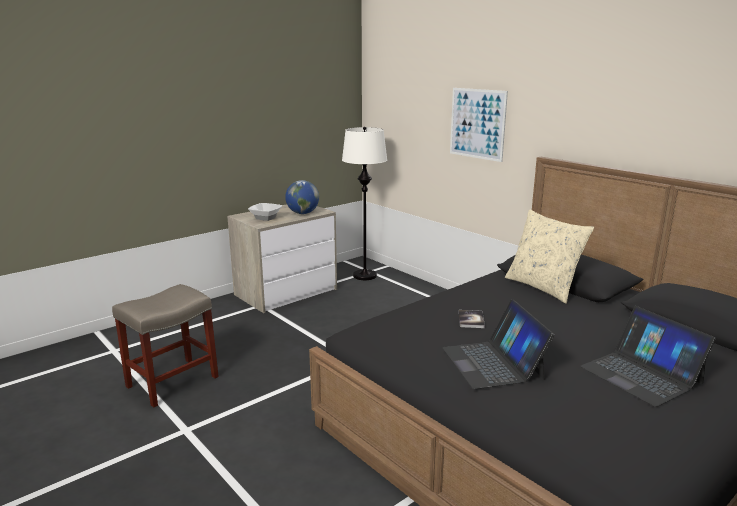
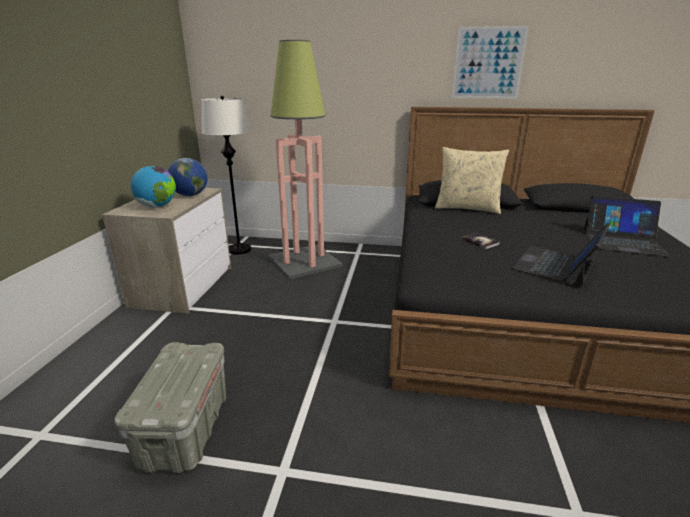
camera: 40 degrees left, 5 degrees up
beige stool [112,284,219,408] -> grey storage box [114,342,226,473]
bowl [248,203,282,221] -> globe [131,166,176,208]
laptop [442,299,554,389] -> laptop turned 90 degrees clockwise [512,223,610,287]
picture [450,88,508,162] -> picture moved to [452,26,529,99]
none -> floor lamp [268,40,343,280]

